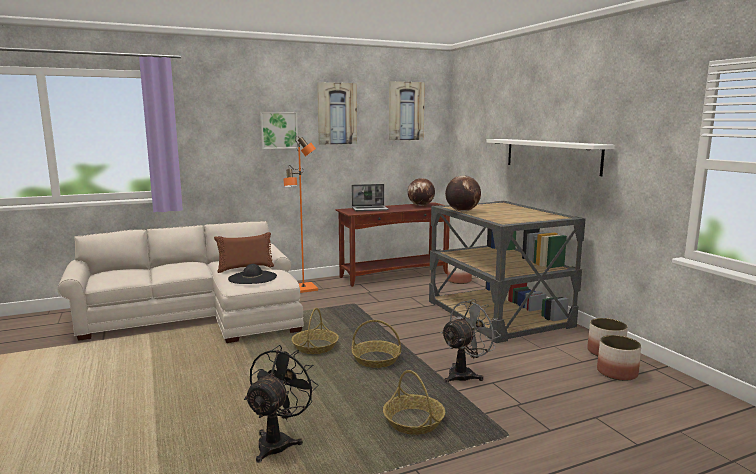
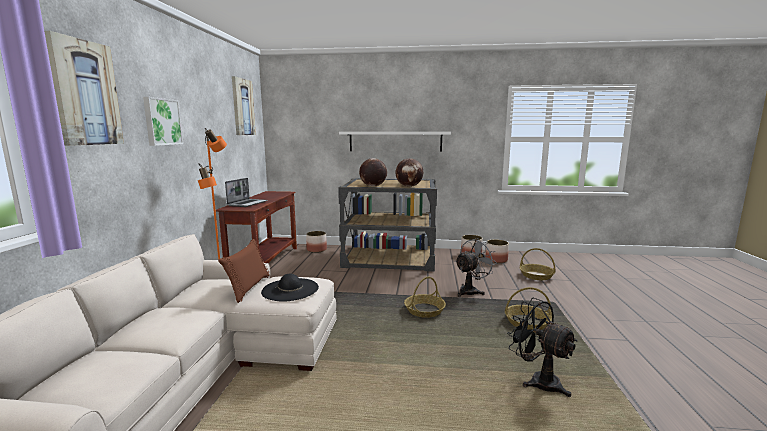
camera: 60 degrees left, 0 degrees up
basket [291,308,339,354] -> basket moved to [520,248,556,280]
picture [317,82,357,145] -> picture moved to [44,31,124,146]
globe [408,178,435,206] -> globe moved to [395,158,424,187]
grey fan [441,299,501,383] -> grey fan turned 60 degrees clockwise [455,238,497,297]

